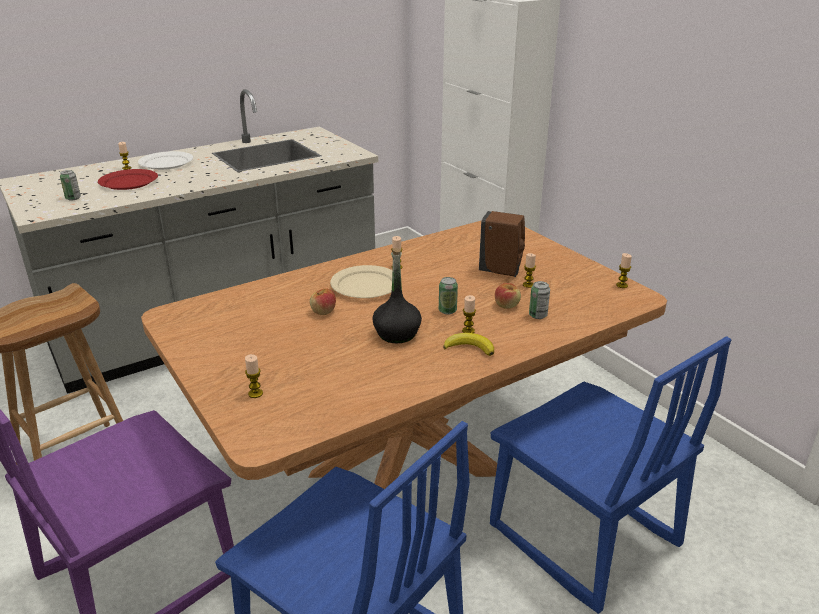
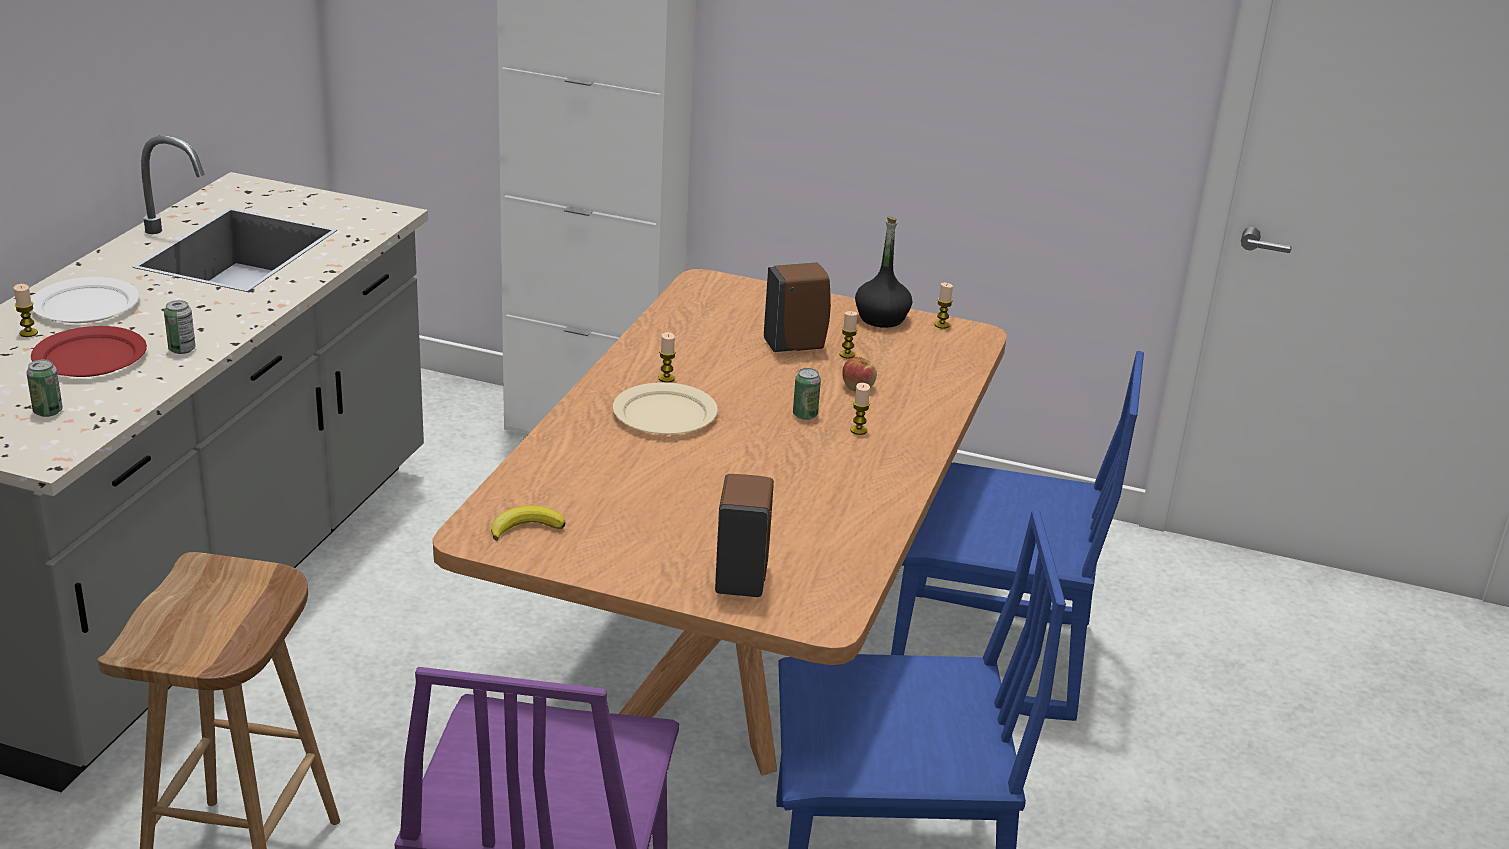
camera: 40 degrees left, 0 degrees up
candle [245,354,263,398] -> brown soap dispenser [715,474,774,597]
apple [310,288,336,315] -> none
black bottle [372,248,422,343] -> black bottle moved to [855,216,912,328]
banana [443,333,494,356] -> banana moved to [491,506,565,541]
can [529,281,550,319] -> can moved to [164,300,196,354]

